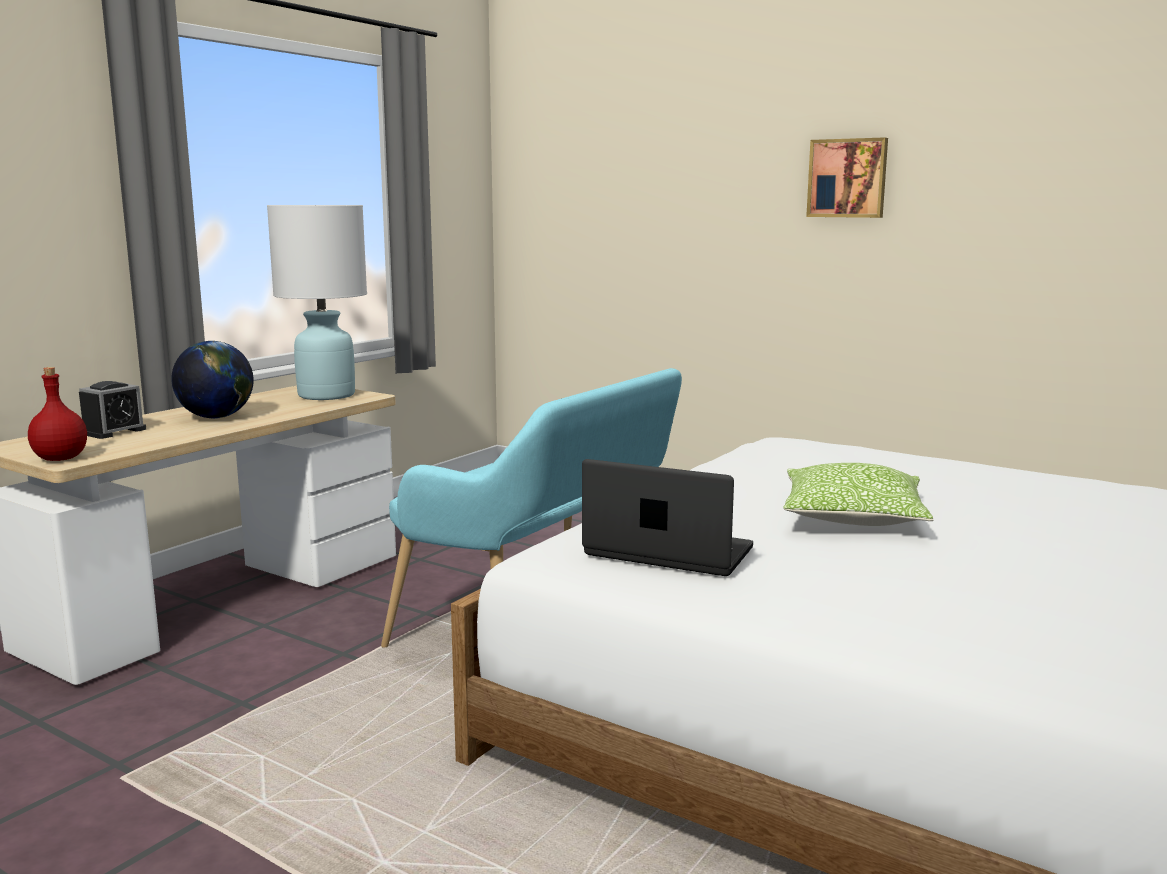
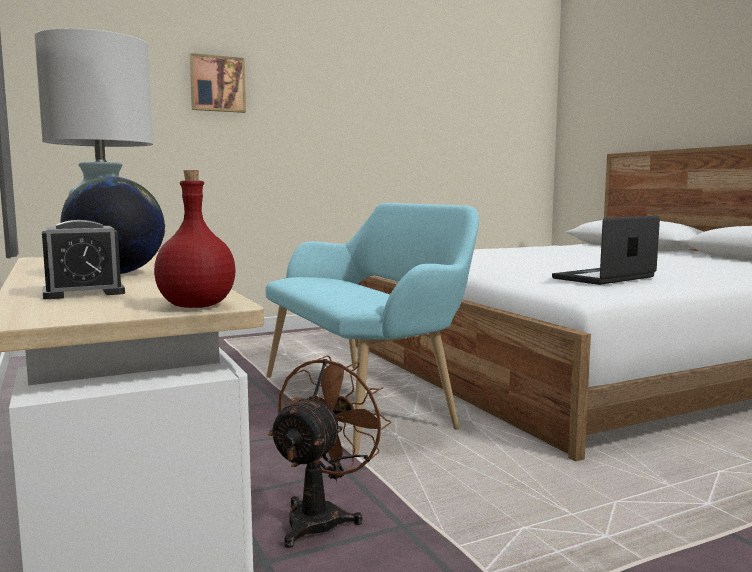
camera: 60 degrees left, 5 degrees down
alarm clock [79,381,146,439] -> alarm clock turned 90 degrees clockwise [42,220,125,299]
pillow [784,463,934,526] -> none
picture [806,137,888,218] -> picture moved to [189,53,246,113]
none -> brown fan [268,355,391,548]

